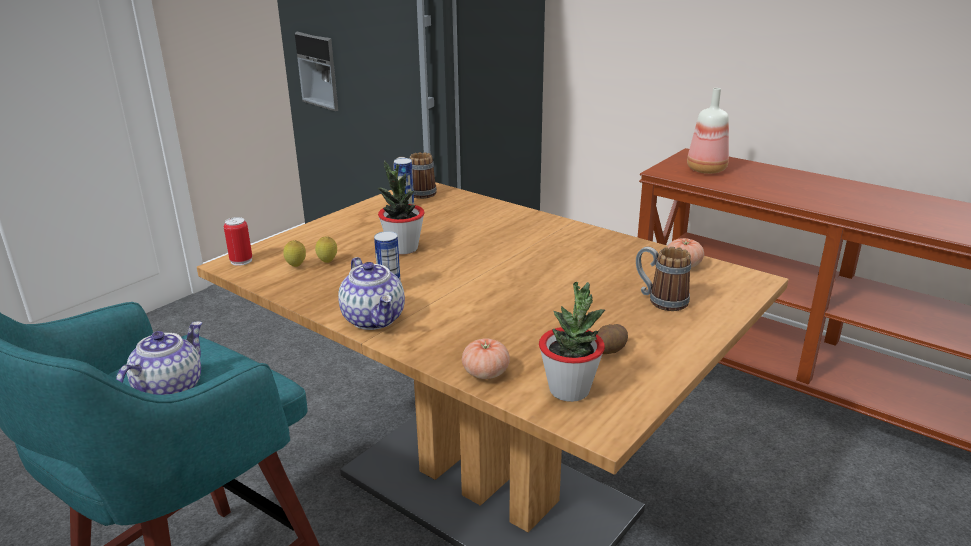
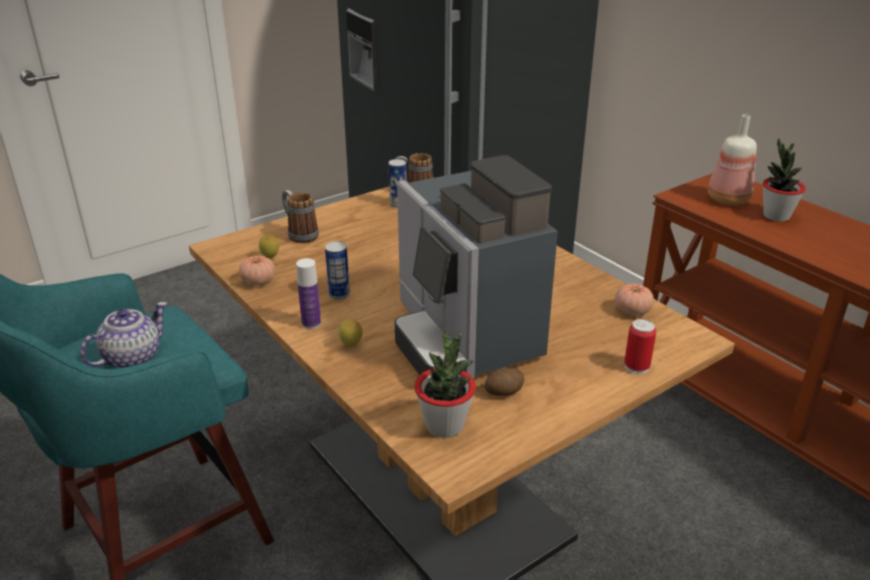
camera: 15 degrees right, 5 degrees up
can [224,217,252,266] -> can moved to [624,319,656,374]
lemon [315,236,337,263] -> lemon moved to [339,319,363,347]
teapot [338,257,405,330] -> bottle [296,258,321,329]
potted plant [378,160,425,254] -> potted plant moved to [763,138,806,222]
tomato [462,338,510,379] -> tomato moved to [239,256,275,285]
mug [636,247,691,311] -> mug moved to [282,190,319,243]
none -> coffee machine [394,155,558,379]

